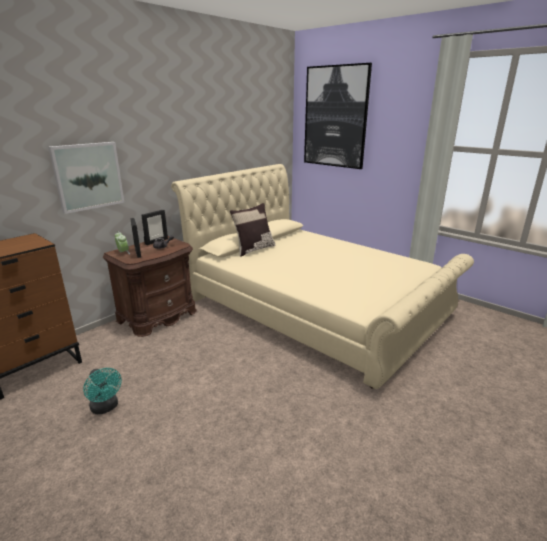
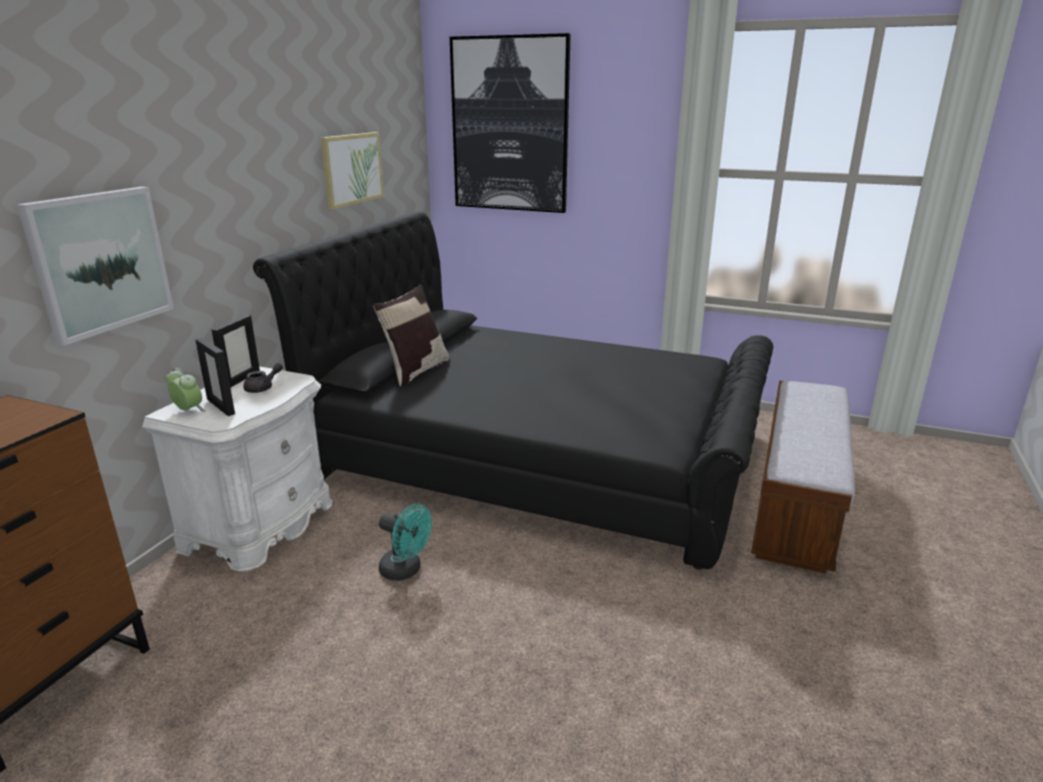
camera: 20 degrees left, 0 degrees up
turquoise fan [83,368,122,414] -> turquoise fan moved to [379,504,432,581]
brown nightstand [103,236,197,337] -> white nightstand [142,366,332,572]
beige bed [171,164,474,389] -> black bed [253,211,773,570]
none -> picture [321,132,384,209]
none -> bench [751,381,855,574]

